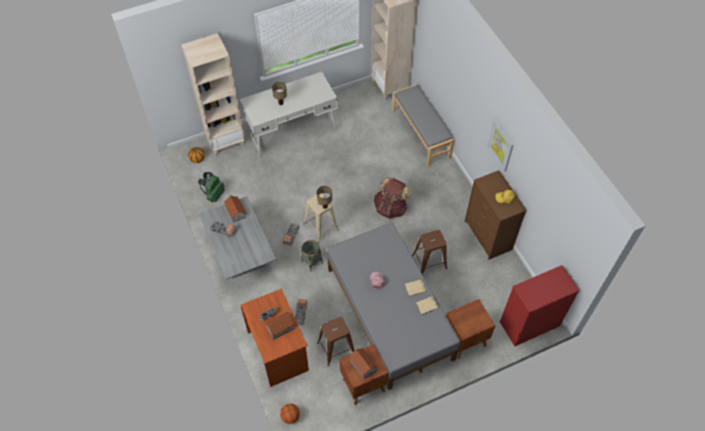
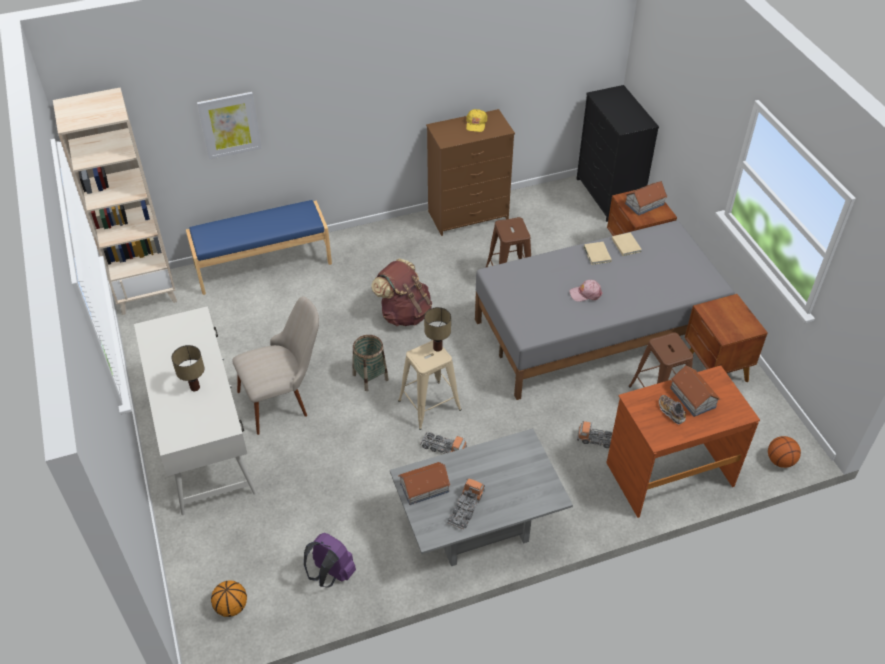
camera: 85 degrees left, 10 degrees down
beige bookcase [181,33,245,157] -> none
green backpack [198,172,225,202] -> purple backpack [304,533,356,588]
basket [301,240,323,272] -> basket moved to [352,335,389,391]
toy house [349,348,378,379] -> toy house moved to [625,181,667,216]
grey bench [392,84,454,167] -> blue bench [186,200,332,295]
picture [487,120,513,172] -> picture moved to [197,92,262,160]
red dresser [500,265,580,346] -> black dresser [576,85,659,222]
none -> beige chair [232,296,319,435]

